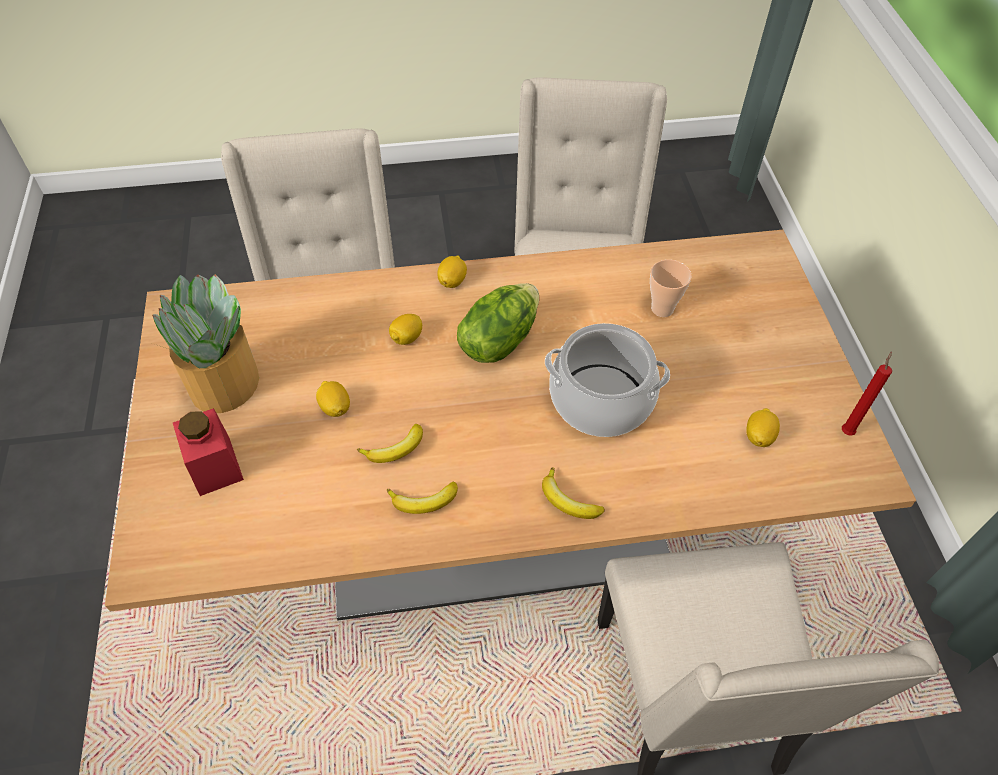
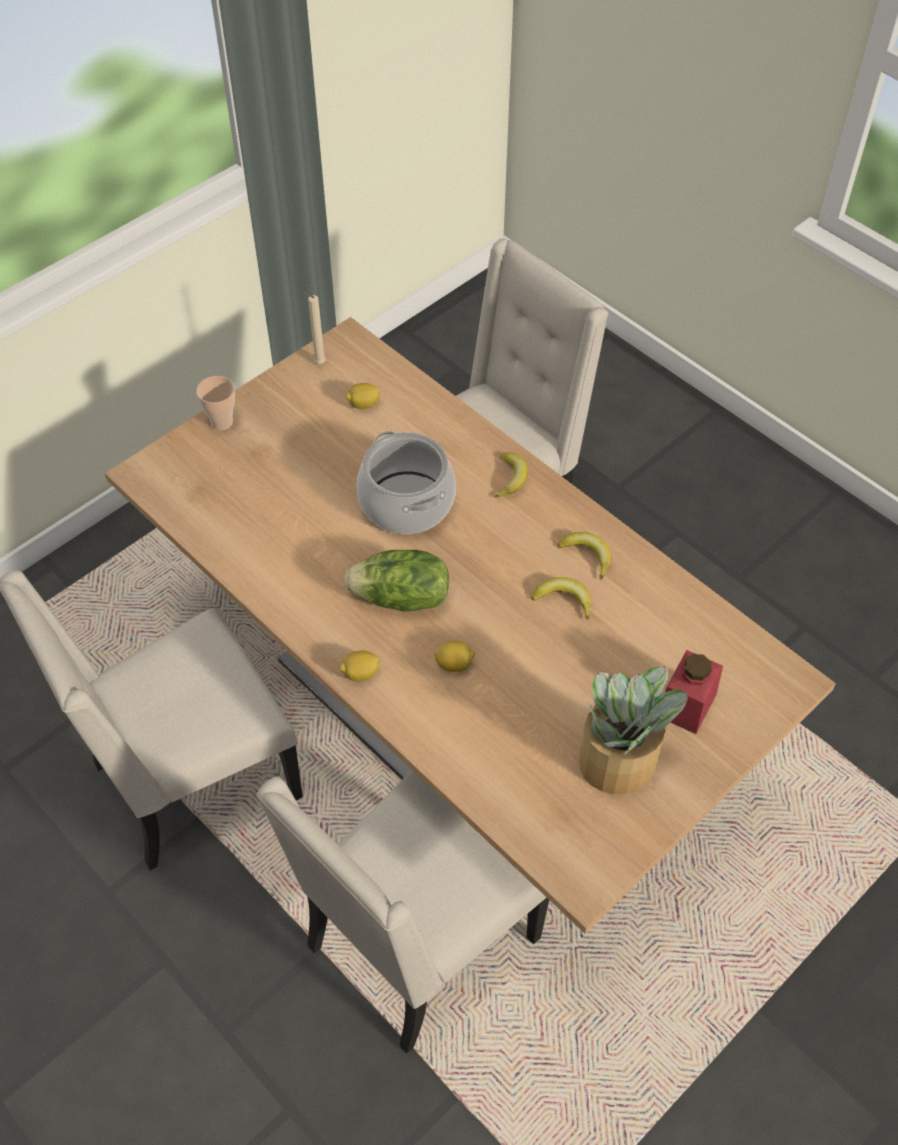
camera: 125 degrees left, 0 degrees up
lemon [316,381,350,417] -> none
cup [650,259,692,317] -> cup moved to [196,376,235,430]
red candle [842,351,892,436] -> beige candle [302,292,326,364]

